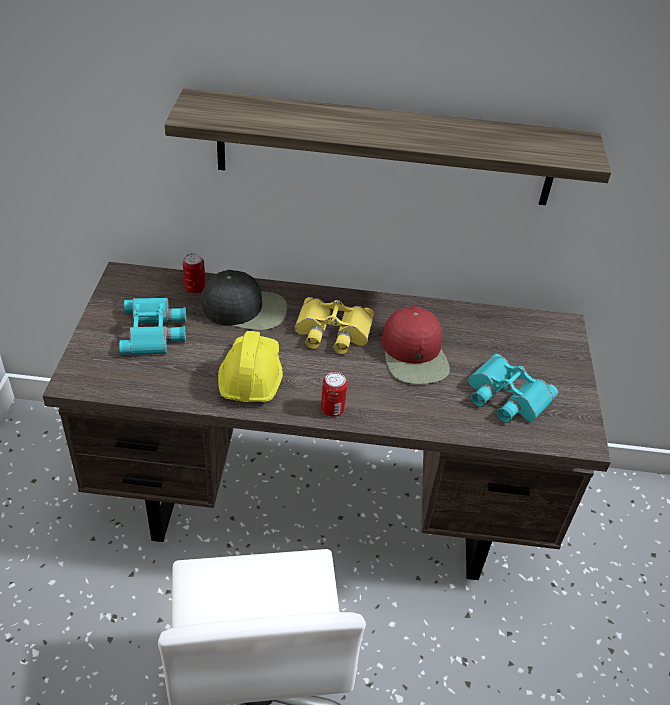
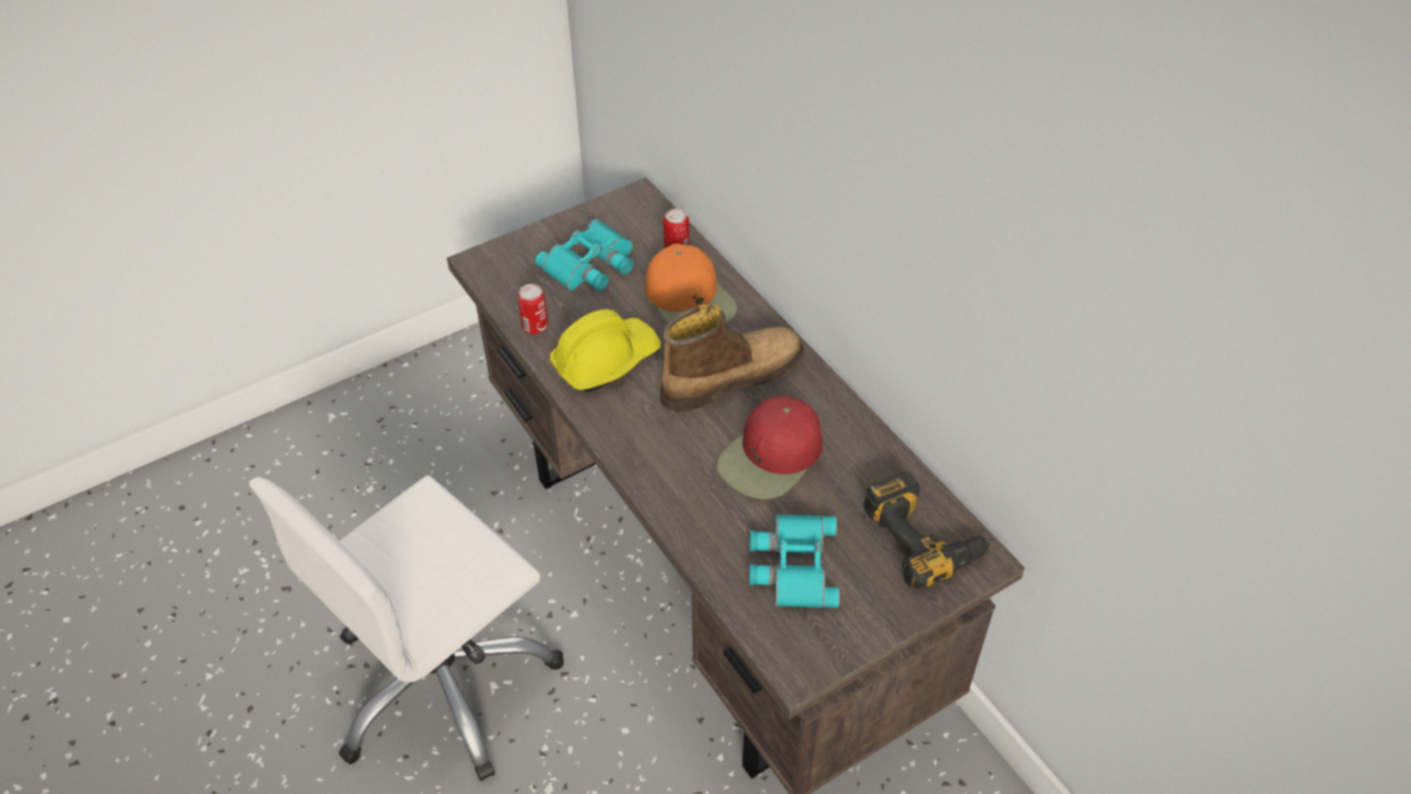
camera: 55 degrees right, 5 degrees up
shelf [164,88,611,205] -> none
black cap [201,270,288,330] -> orange cap [645,243,737,323]
yellow binoculars [294,297,374,354] -> boot [660,304,804,412]
can [321,372,347,417] -> can moved to [518,284,548,334]
none -> power drill [863,471,994,589]

